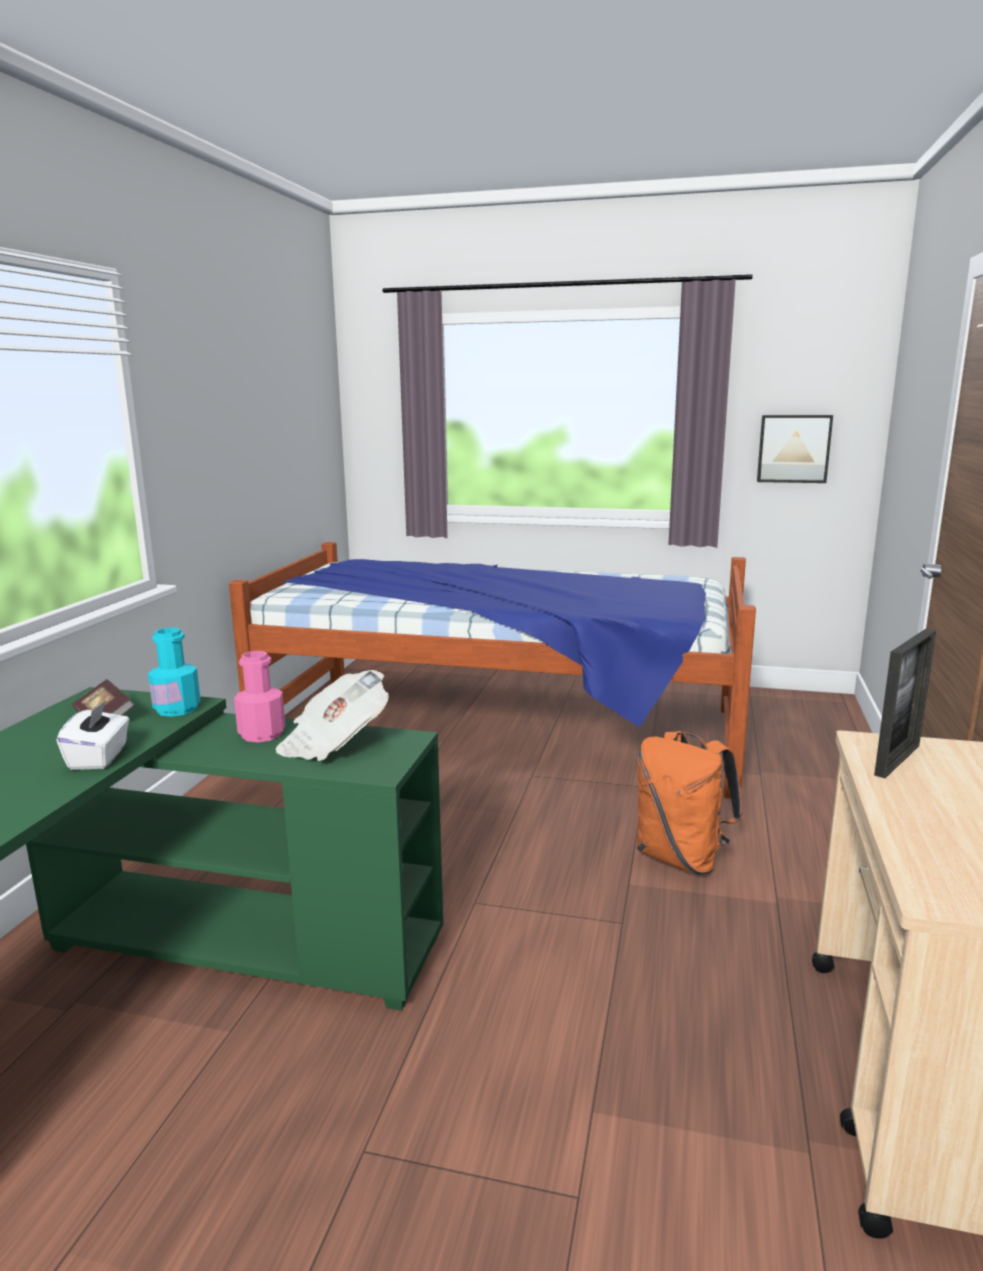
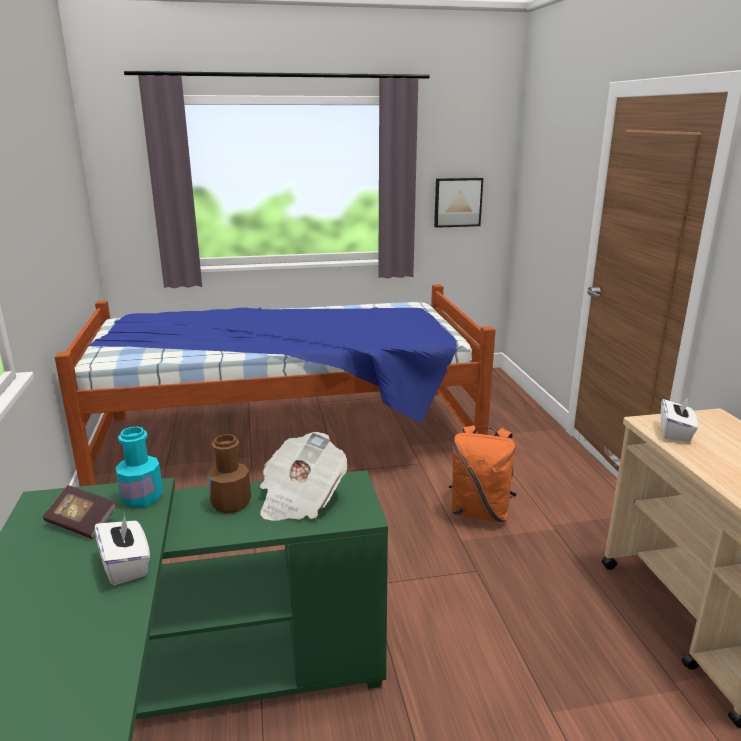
camera: 25 degrees left, 5 degrees up
pink bottle [234,651,285,743] -> brown bottle [207,434,251,513]
picture frame [874,629,936,778] -> white tissue box [661,397,698,442]

